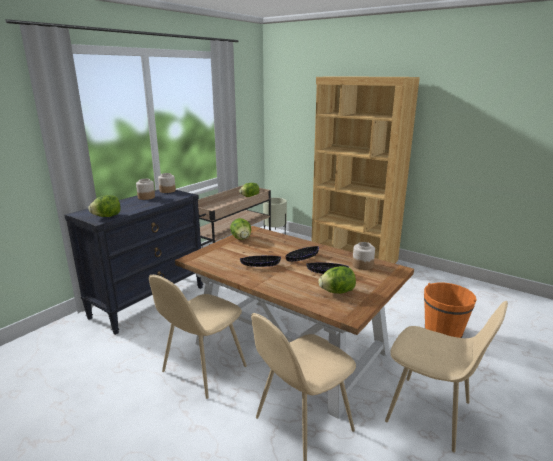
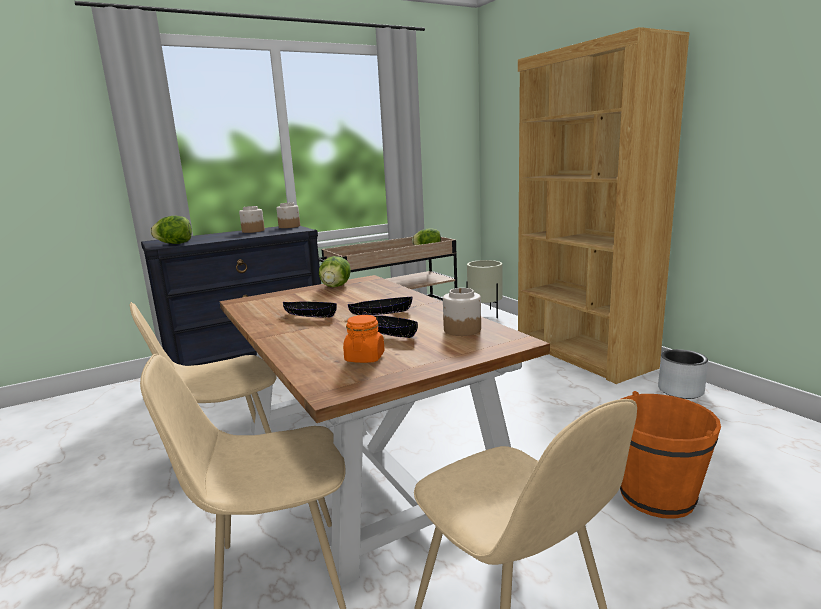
camera: 25 degrees right, 5 degrees down
lettuce [318,266,356,294] -> orange jar [343,315,385,363]
none -> grey planter [658,349,708,399]

